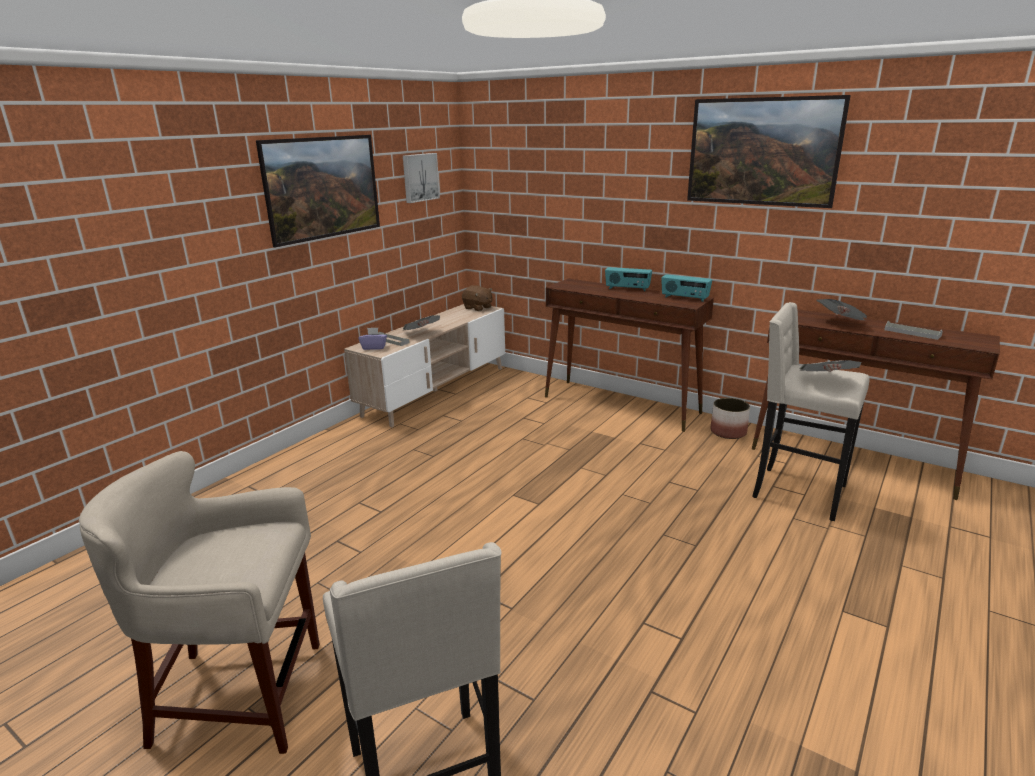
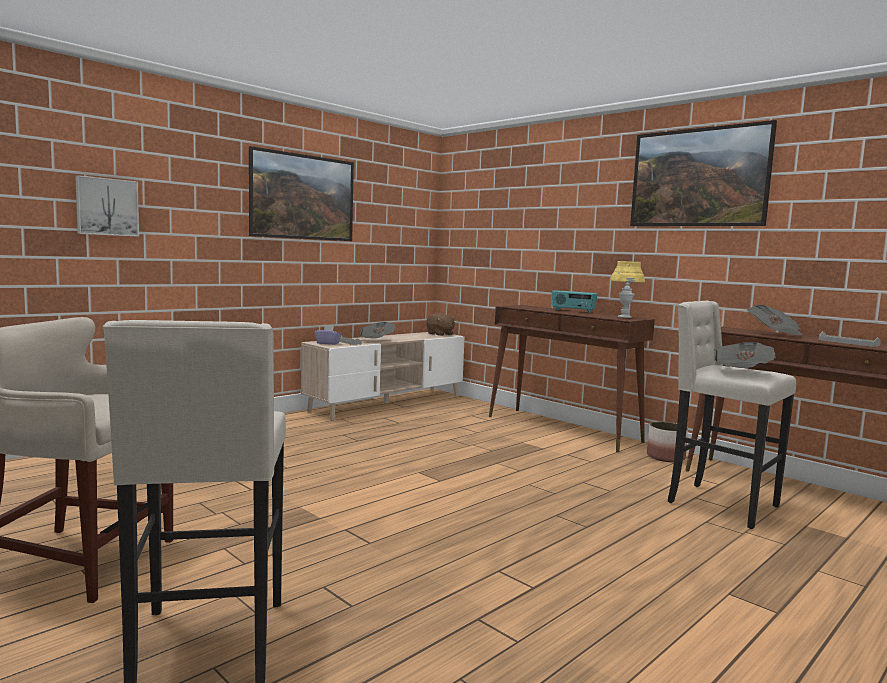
camera: 10 degrees right, 15 degrees down
picture [403,153,440,203] -> picture moved to [75,175,139,237]
radio [661,274,712,302] -> yellow table lamp [611,261,645,318]

